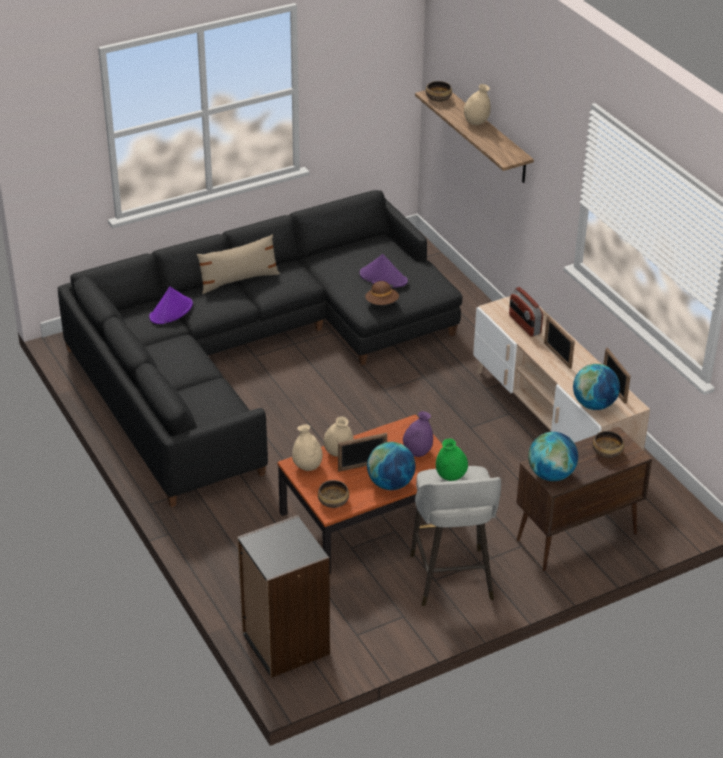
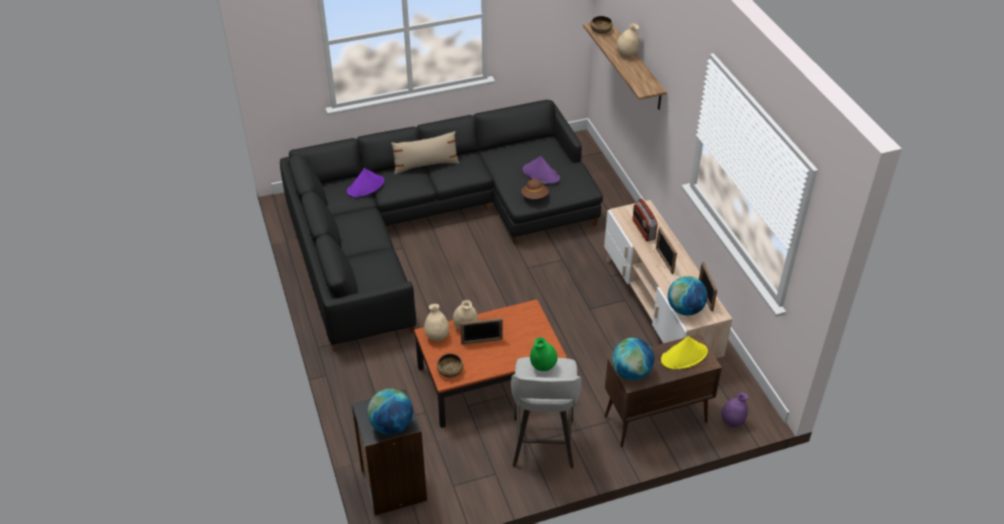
camera: 10 degrees right, 5 degrees up
globe [367,442,416,490] -> globe moved to [367,389,413,435]
purple vase [403,411,433,457] -> purple vase moved to [721,392,748,427]
bowl [592,431,624,458] -> yellow hat [661,336,708,369]

